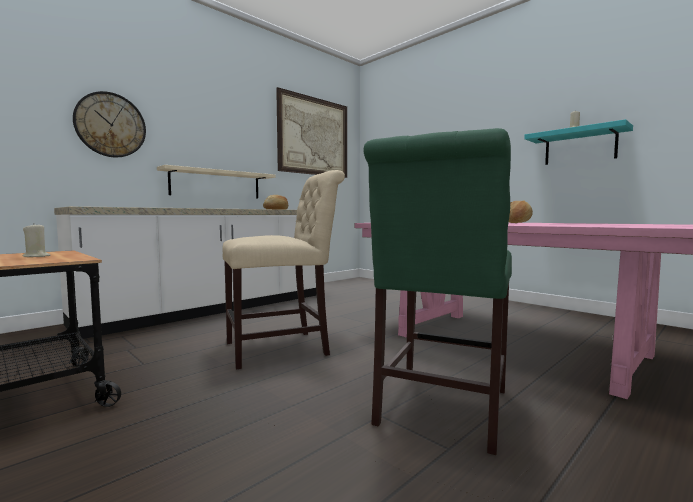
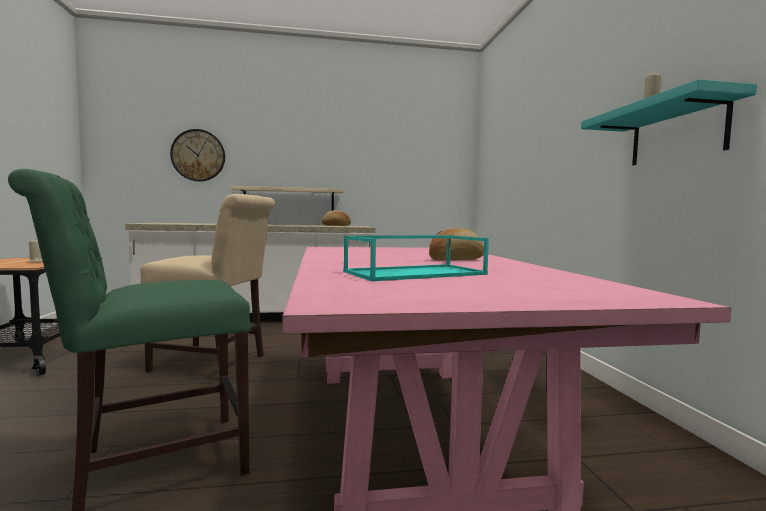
camera: 35 degrees right, 0 degrees up
picture [276,87,347,178] -> none
none -> turquoise tray [343,235,489,281]

